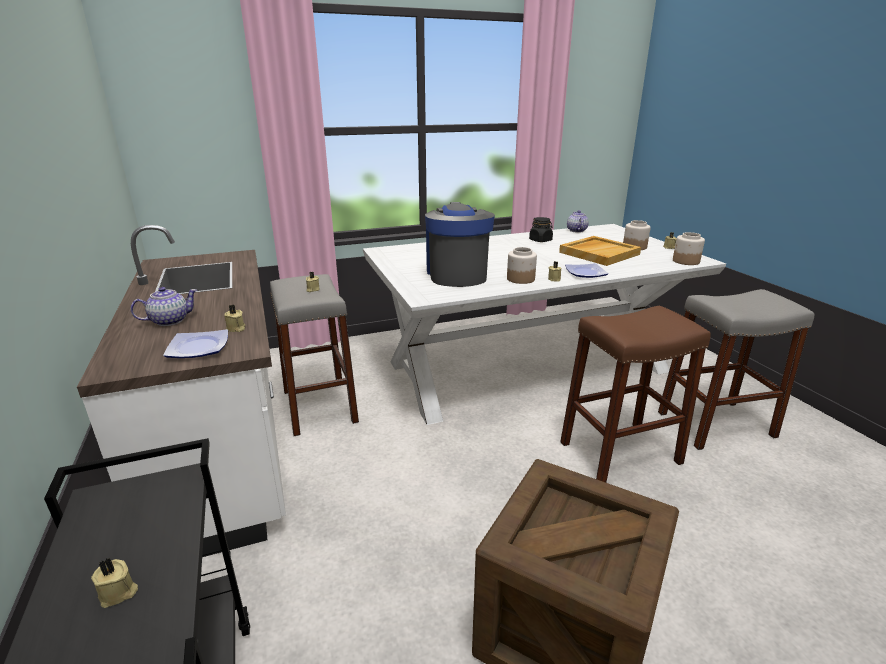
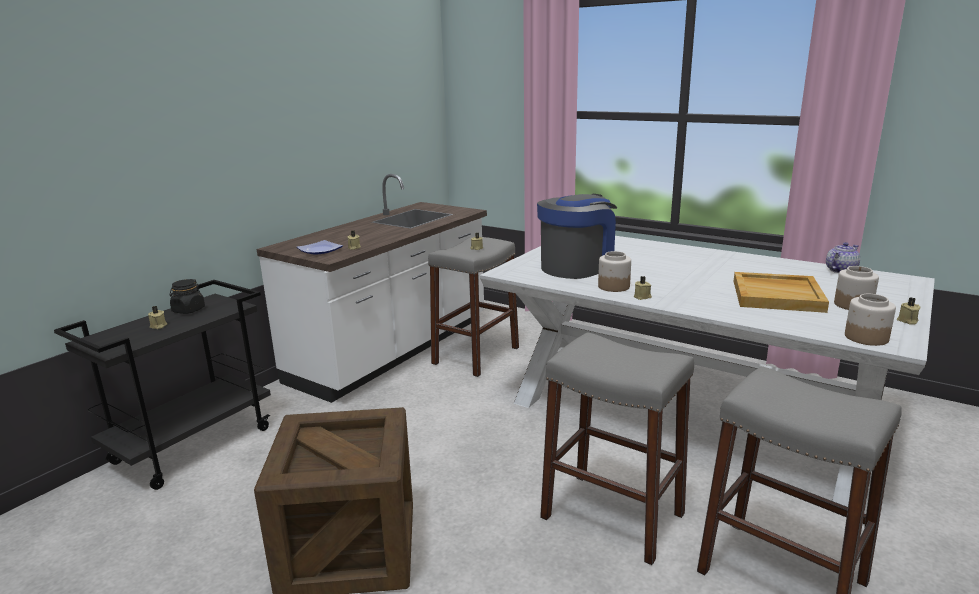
camera: 55 degrees right, 5 degrees down
teapot [130,287,197,326] -> none
black jar [529,217,553,242] -> black jar moved to [170,279,205,314]
brown stool [560,306,711,483] -> grey stool [540,332,694,565]
plate [565,263,609,278] -> none

